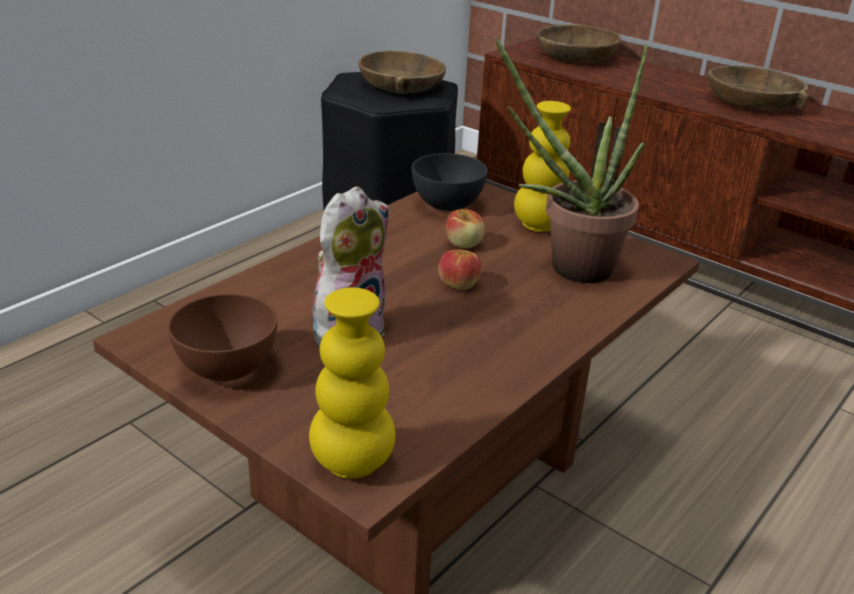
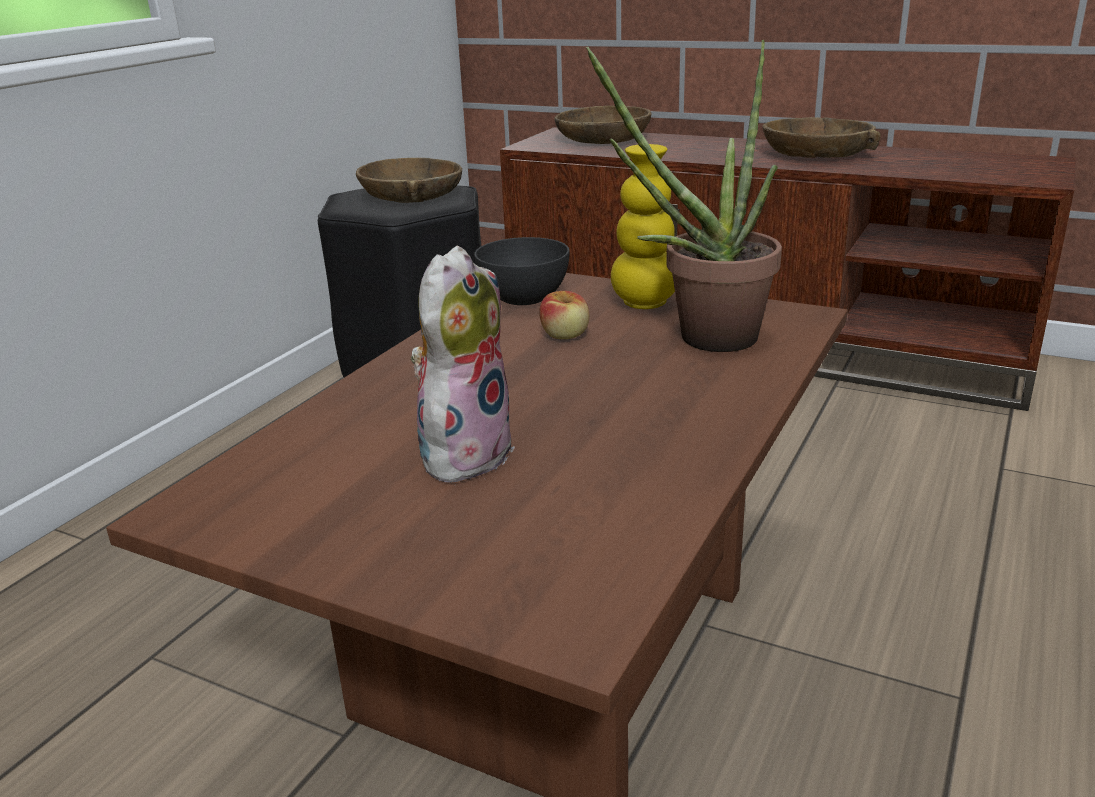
camera: 10 degrees left, 5 degrees down
brown bowl [168,294,277,381] -> none
yellow vase [309,287,396,479] -> none
apple [438,250,482,290] -> none

